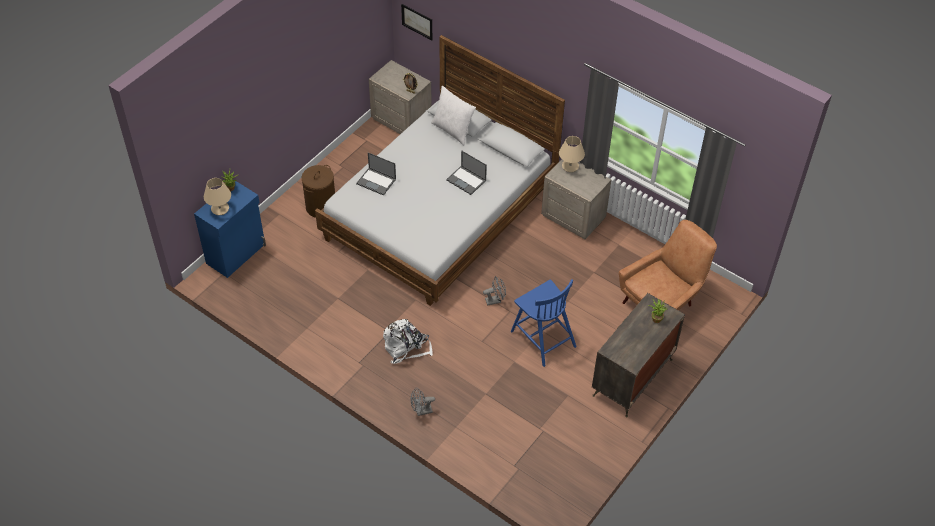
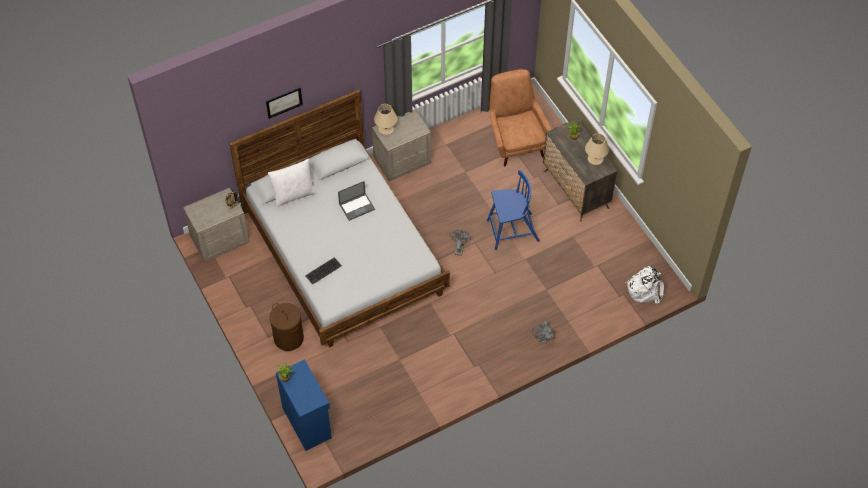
camera: 65 degrees left, 5 degrees up
beige table lamp [204,178,231,215] -> beige table lamp moved to [585,133,609,165]
laptop [356,152,396,196] -> keyboard [305,257,342,284]
white backpack [383,319,433,364] -> white backpack moved to [625,266,664,304]
picture [401,4,432,40] -> picture moved to [266,88,303,119]

